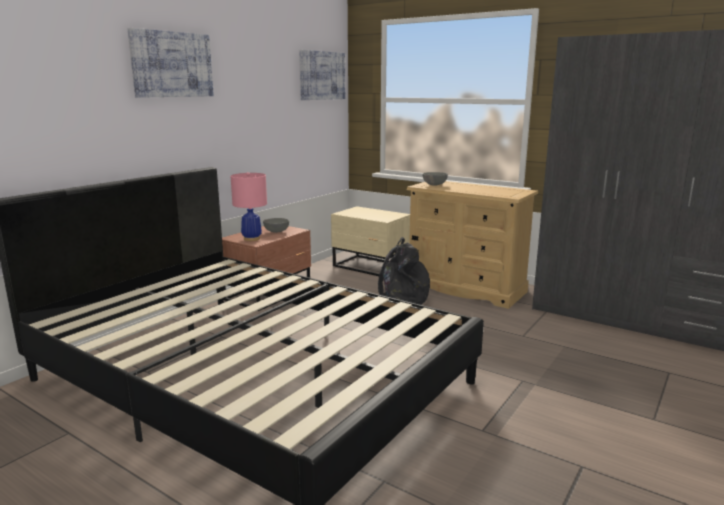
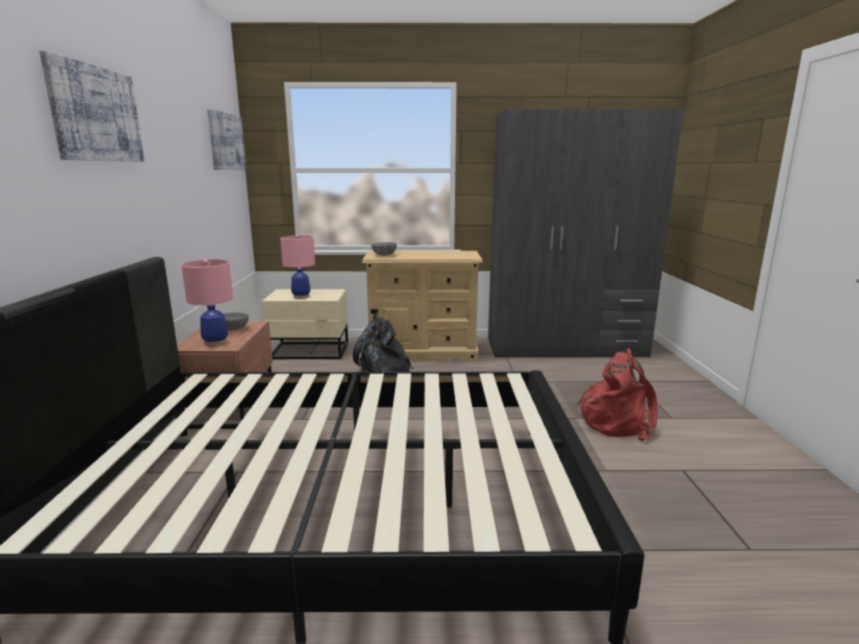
camera: 35 degrees left, 0 degrees up
none -> pink table lamp [280,235,315,299]
none -> red backpack [577,349,658,441]

